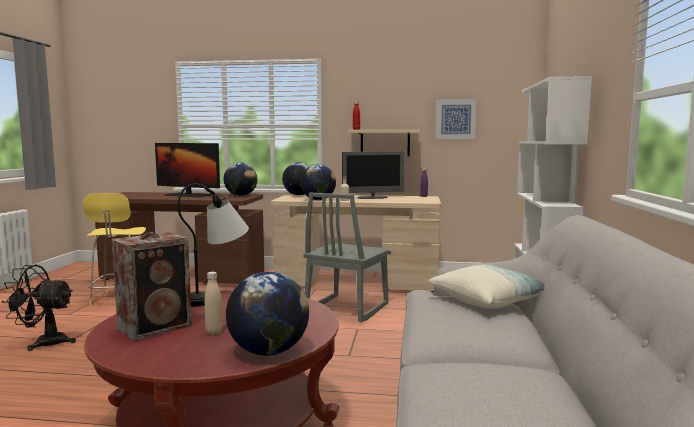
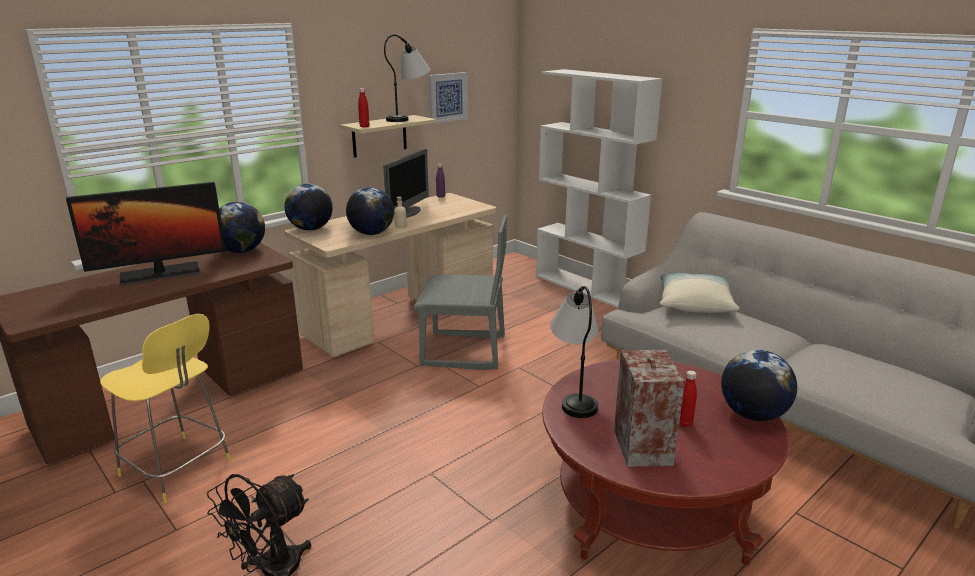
camera: 50 degrees left, 15 degrees up
beige bottle [205,272,222,335] -> red bottle [679,371,697,427]
grey chair [303,193,391,322] -> grey chair turned 60 degrees counterclockwise [414,215,507,370]
none -> table lamp [384,35,430,122]

